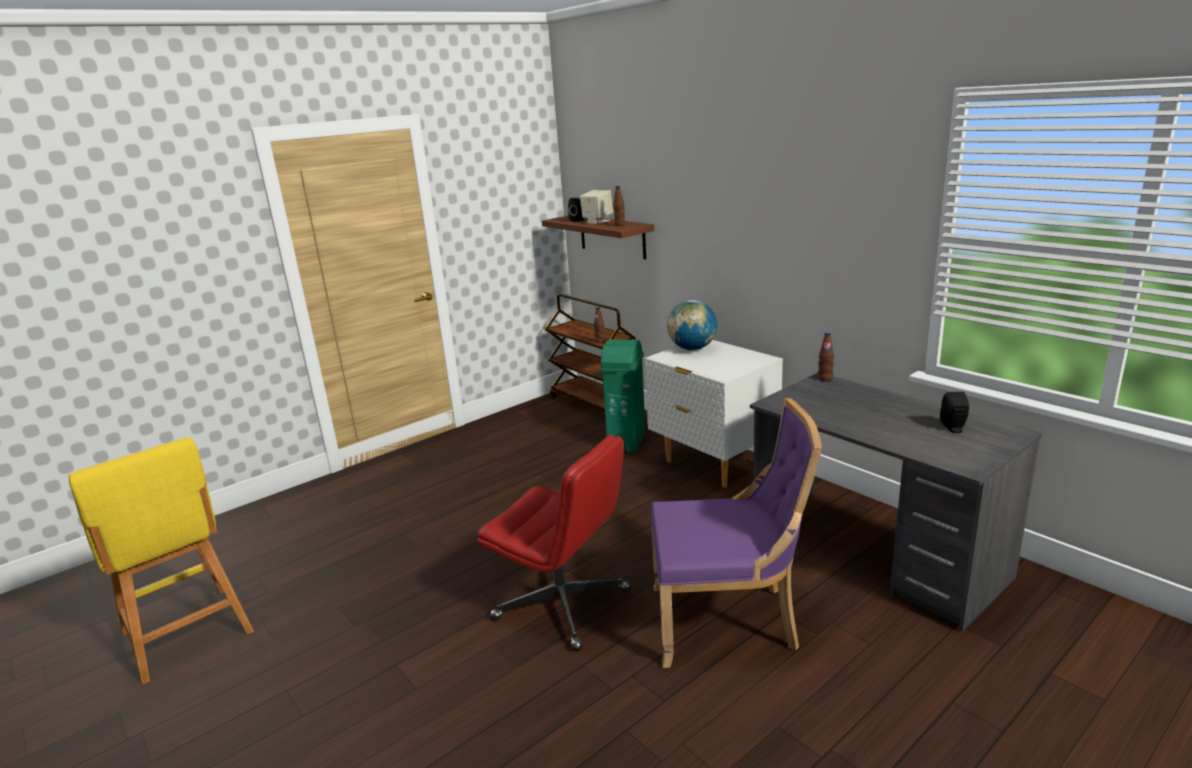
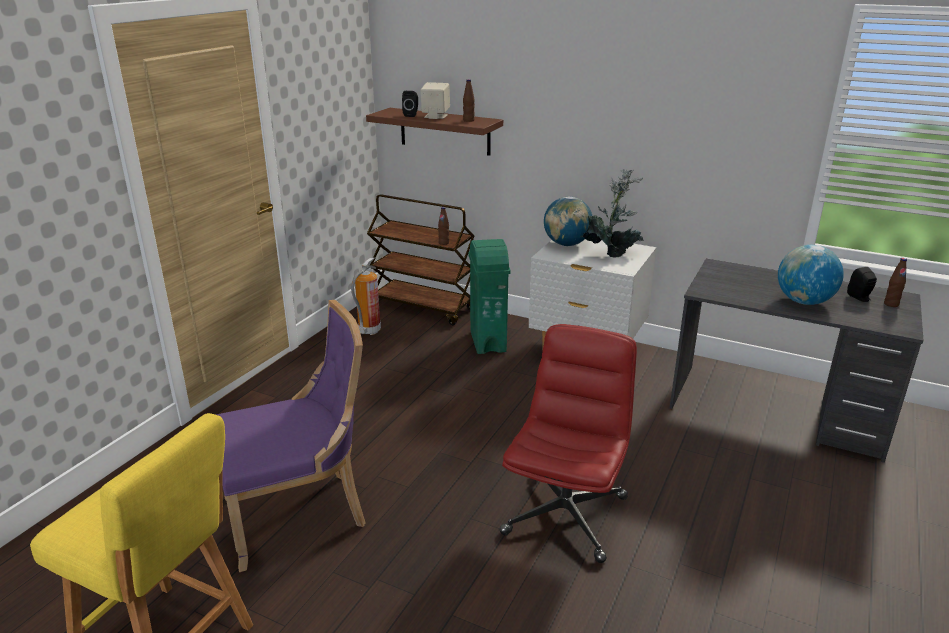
camera: 25 degrees left, 5 degrees up
red office chair [477,435,631,651] -> red office chair turned 75 degrees counterclockwise [499,324,637,563]
purple chair [651,398,822,668] -> purple chair moved to [216,300,366,572]
brown bottle [818,332,834,381] -> brown bottle moved to [884,258,907,307]
none -> fire extinguisher [351,257,381,335]
none -> potted plant [583,169,644,258]
none -> globe [778,245,844,305]

